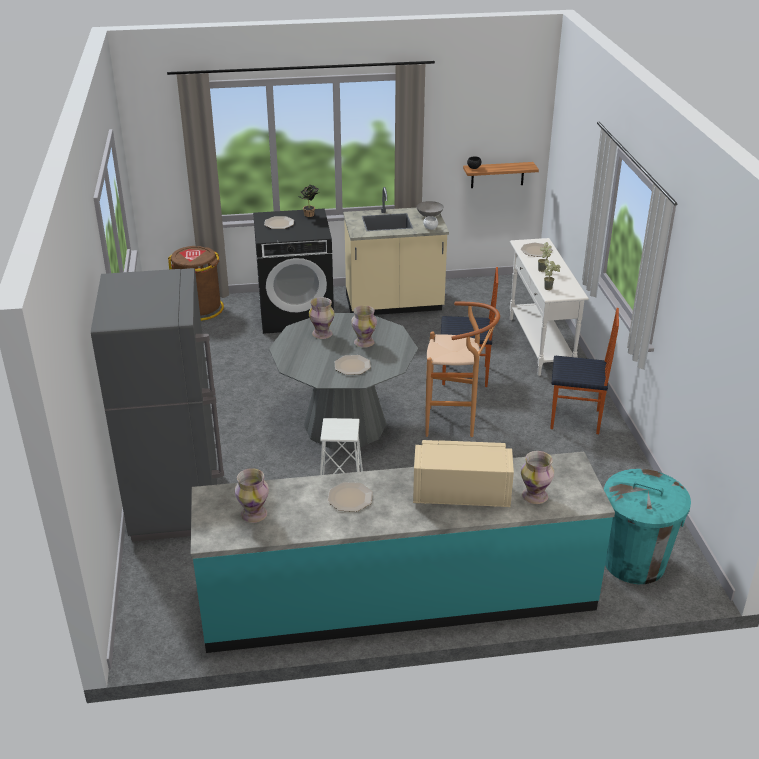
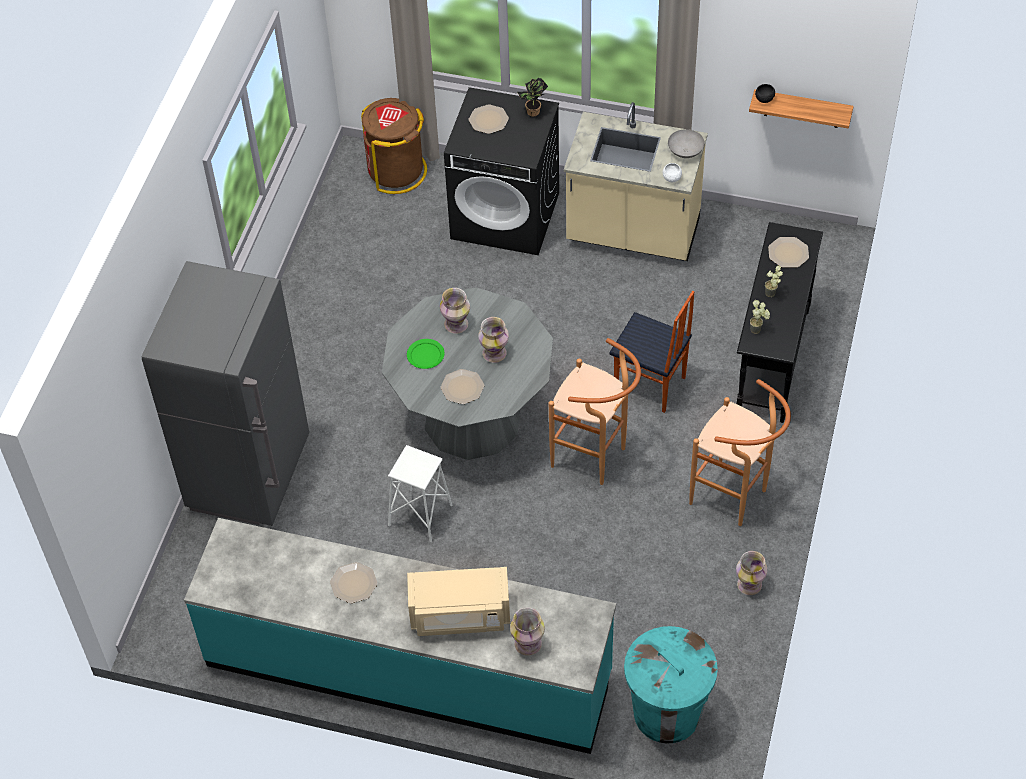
camera: 25 degrees right, 20 degrees up
vase [235,468,269,523] -> vase moved to [736,551,767,595]
beige microwave [413,440,514,507] -> beige microwave turned 150 degrees clockwise [407,567,510,636]
white console table [510,238,589,376] -> black console table [737,222,823,423]
chair [550,308,619,434] -> brown stool [689,379,791,526]
none -> green plate [407,339,445,369]

